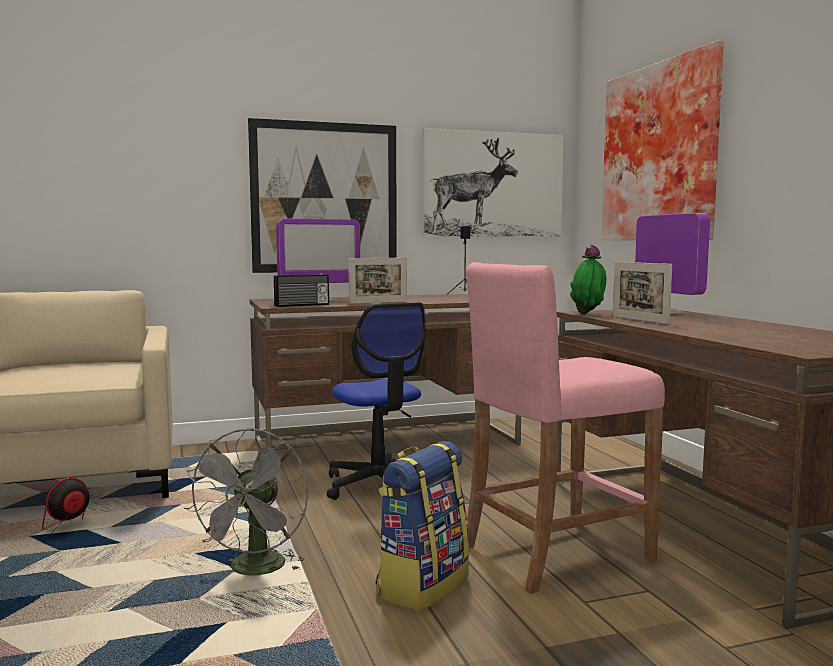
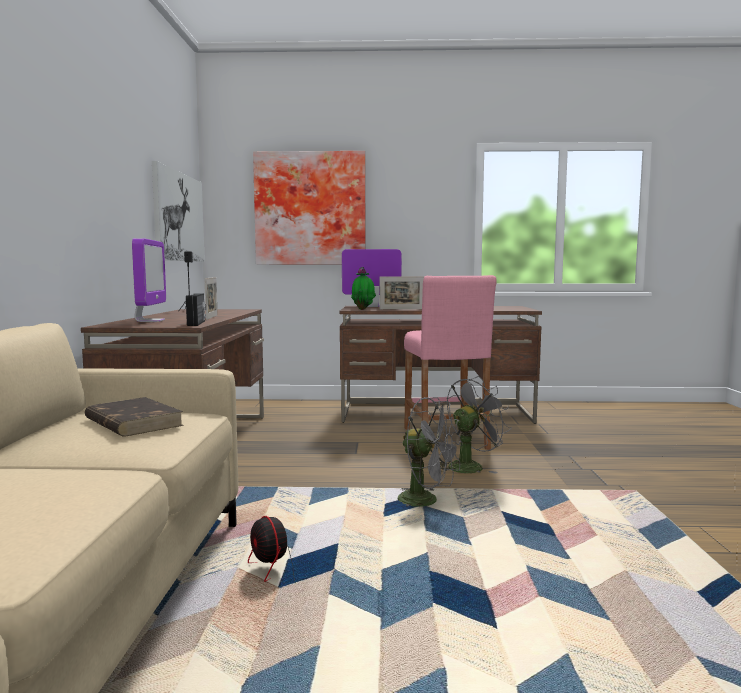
camera: 70 degrees left, 0 degrees up
picture [248,118,397,273] -> none
office chair [327,303,426,500] -> none
backpack [375,441,469,611] -> grey fan [440,376,512,474]
none -> brown book [85,397,184,437]

